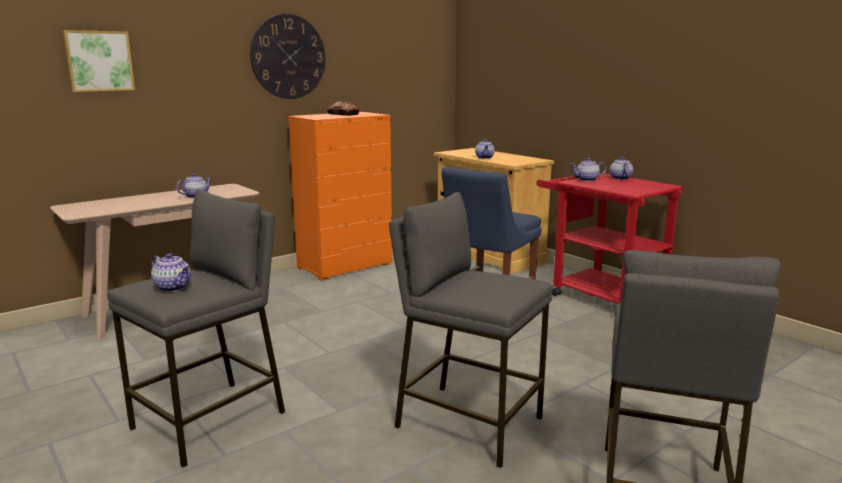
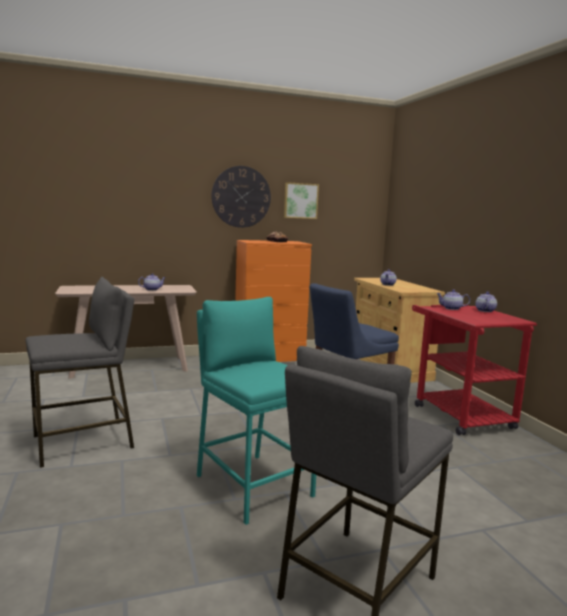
camera: 20 degrees right, 5 degrees down
picture [63,30,135,92] -> picture moved to [284,182,319,219]
teapot [151,253,191,292] -> none
grey stool [389,192,553,468] -> turquoise stool [197,297,316,525]

